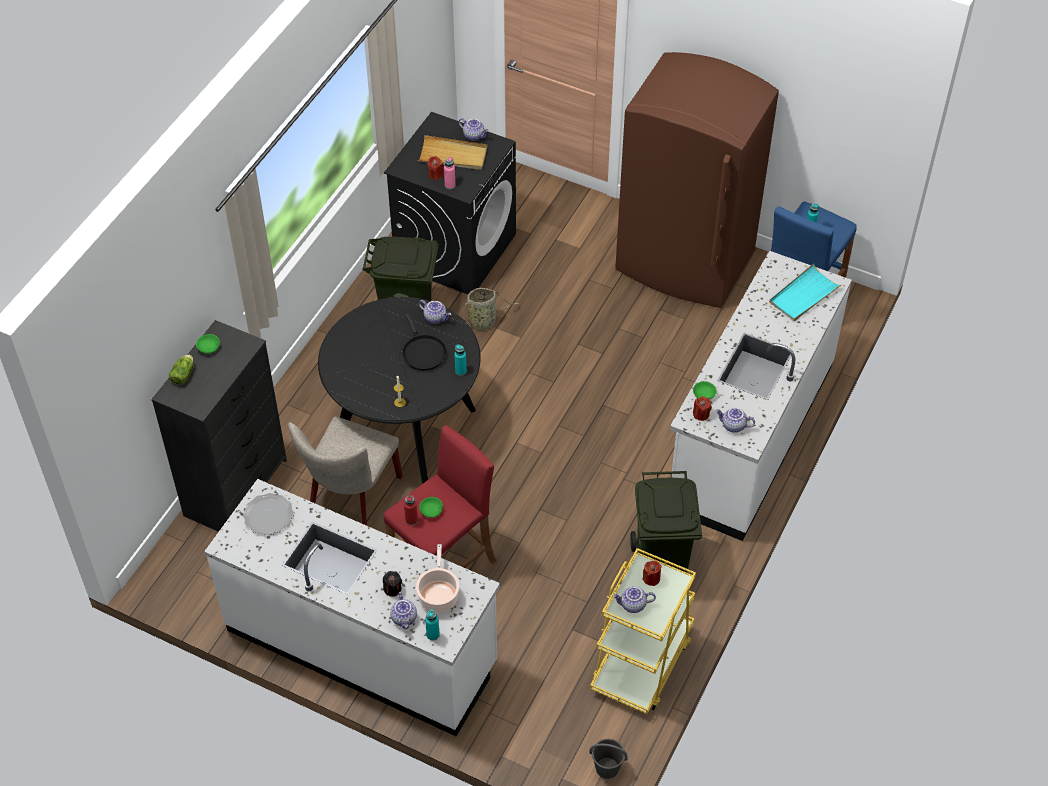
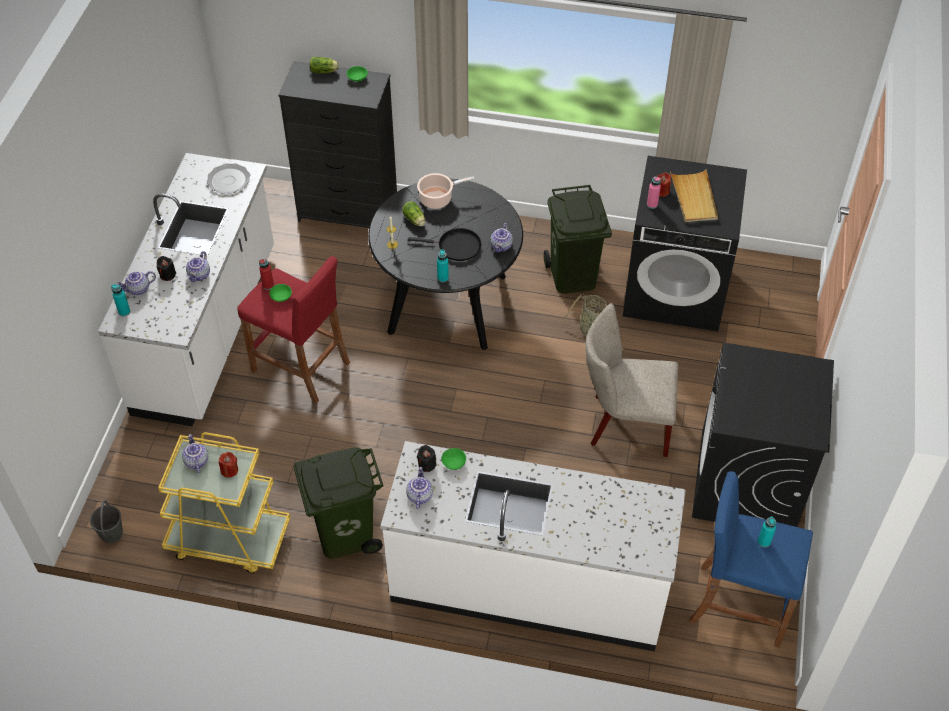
camera: 75 degrees right, 0 degrees up
beige chair [288,416,402,526] -> beige chair moved to [585,303,678,457]
black frying pan [402,313,447,370] -> black frying pan turned 135 degrees counterclockwise [408,228,481,261]
cooking pot [416,544,459,613] -> cooking pot moved to [417,173,474,209]
teapot [458,118,489,141] -> teapot moved to [186,251,210,282]
brown fridge [615,52,779,308] -> black washing machine [692,343,834,527]
red candle [693,396,712,421] -> black candle [417,445,436,472]
turquoise tray [769,263,843,321] -> none
none -> lettuce [402,201,425,226]

